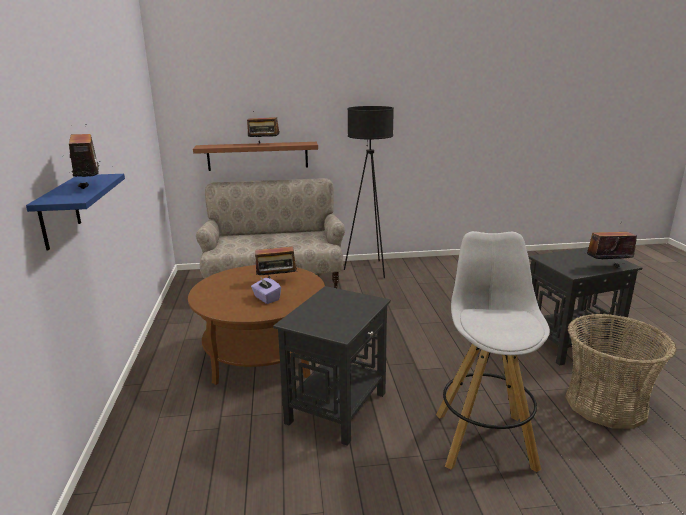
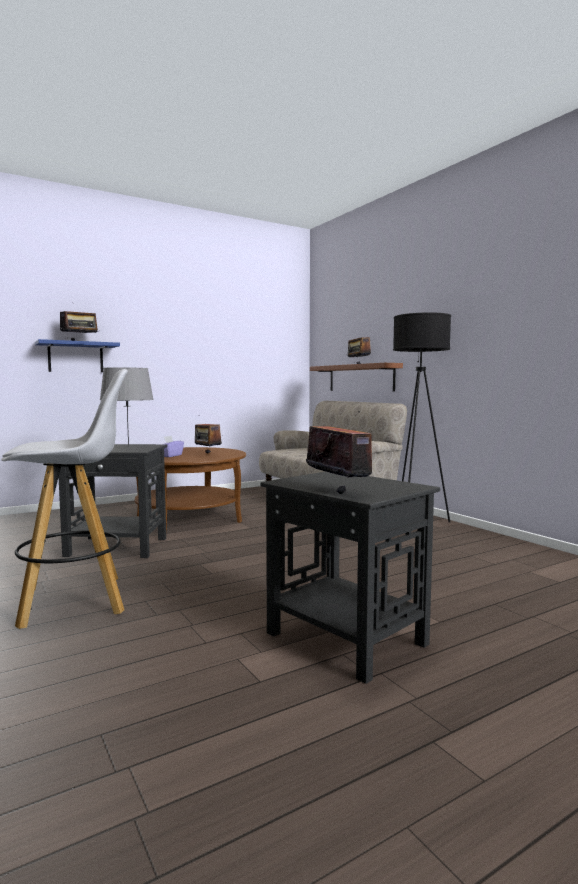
camera: 65 degrees right, 15 degrees down
basket [566,314,676,429] -> none
none -> grey table lamp [100,367,154,447]

